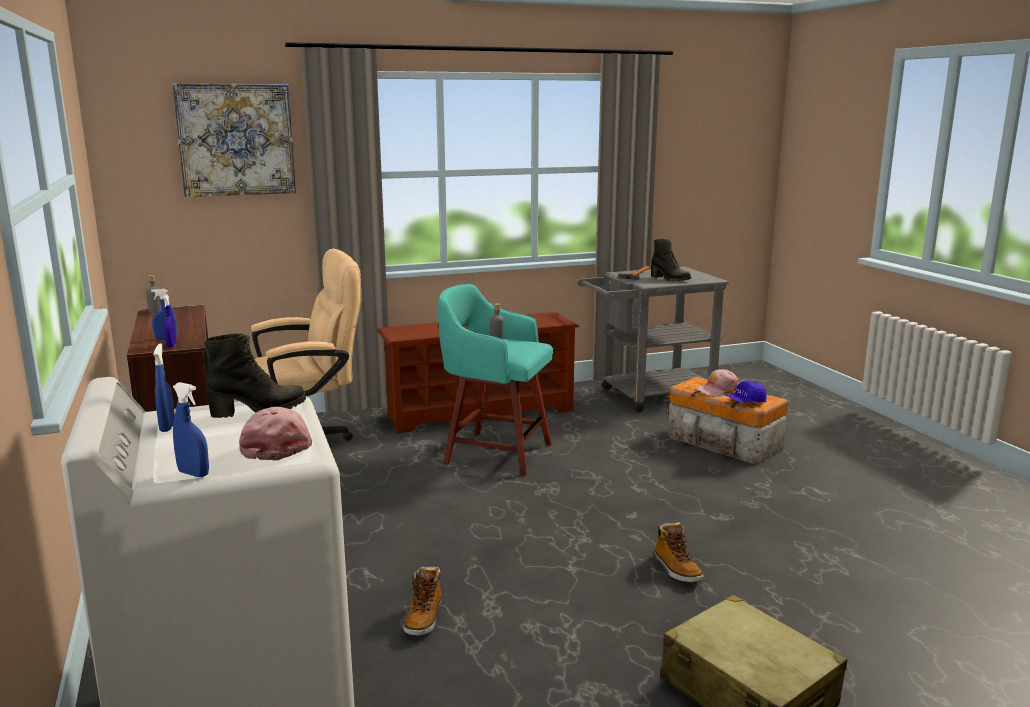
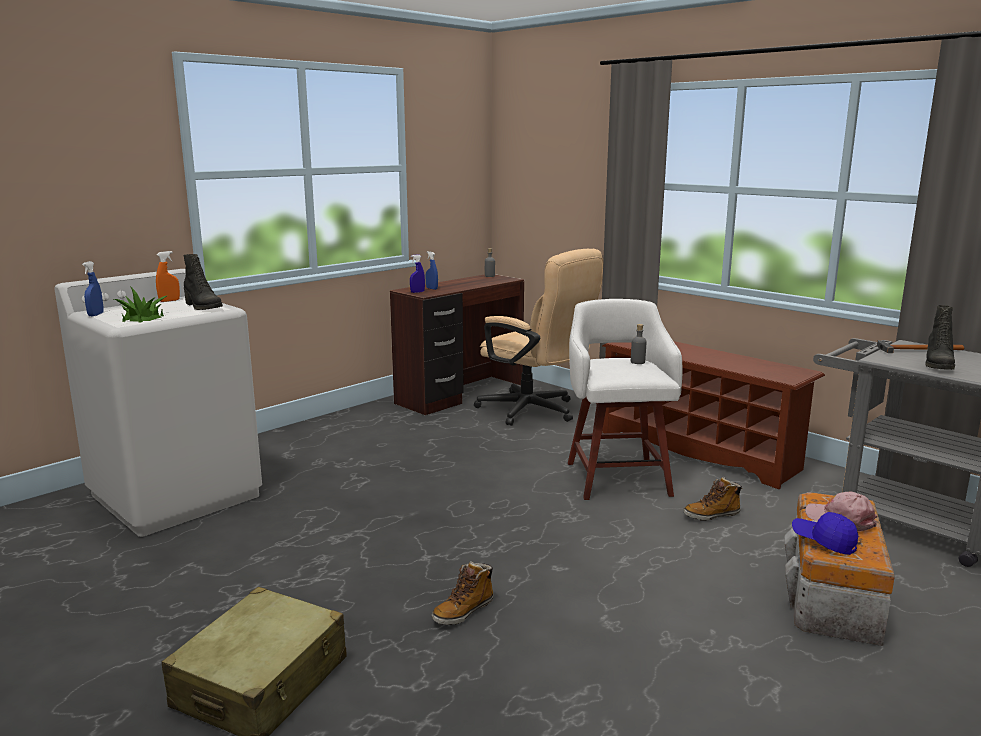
camera: 65 degrees right, 0 degrees up
blue spray bottle [153,343,175,432] -> orange spray bottle [156,251,180,302]
picture [172,83,296,197] -> none
pink cap [239,407,312,461] -> potted plant [114,286,167,322]
boot [403,566,442,636] -> boot moved to [683,477,742,521]
turquoise stool [438,284,553,476] -> white stool [568,299,683,500]

